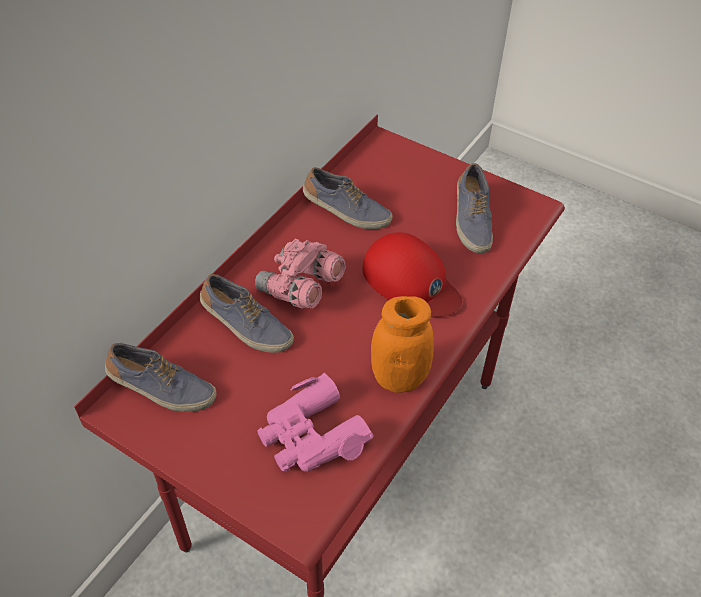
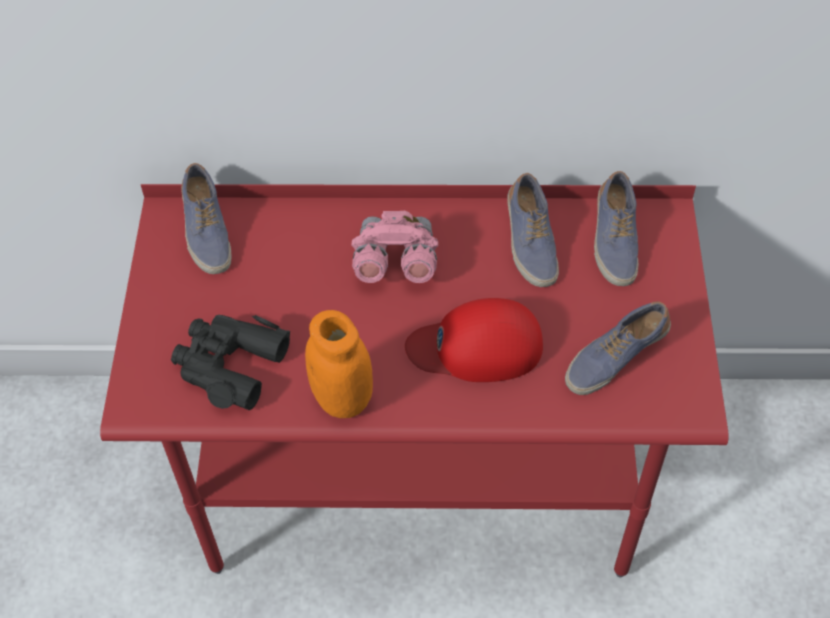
camera: 60 degrees right, 5 degrees up
shoe [200,274,294,353] -> shoe moved to [594,171,638,286]
pink binoculars [258,373,374,472] -> black binoculars [171,315,290,410]
red cap [363,232,462,317] -> red cap turned 75 degrees clockwise [405,298,543,382]

